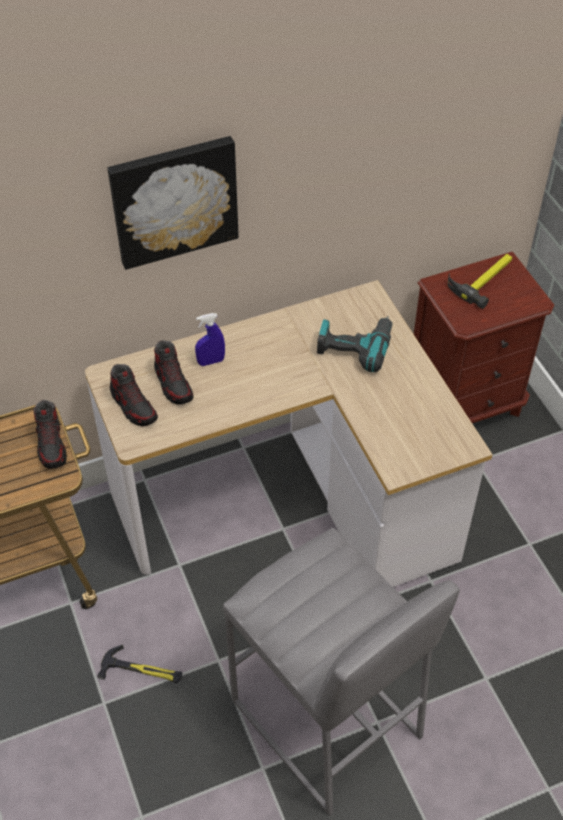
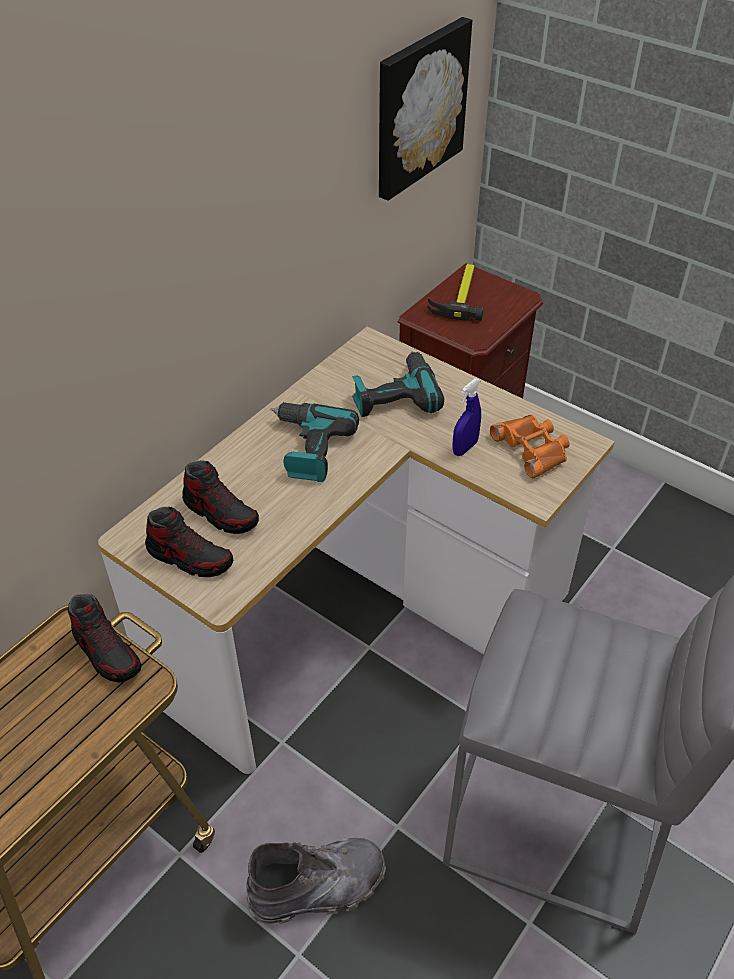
camera: 30 degrees left, 5 degrees down
hammer [97,645,182,683] -> grey boot [246,838,386,924]
picture [108,136,239,270] -> picture moved to [379,17,472,201]
blue spray bottle [195,313,225,366] -> blue spray bottle moved to [452,379,481,456]
none -> power drill [270,402,359,482]
none -> orange binoculars [490,414,570,478]

